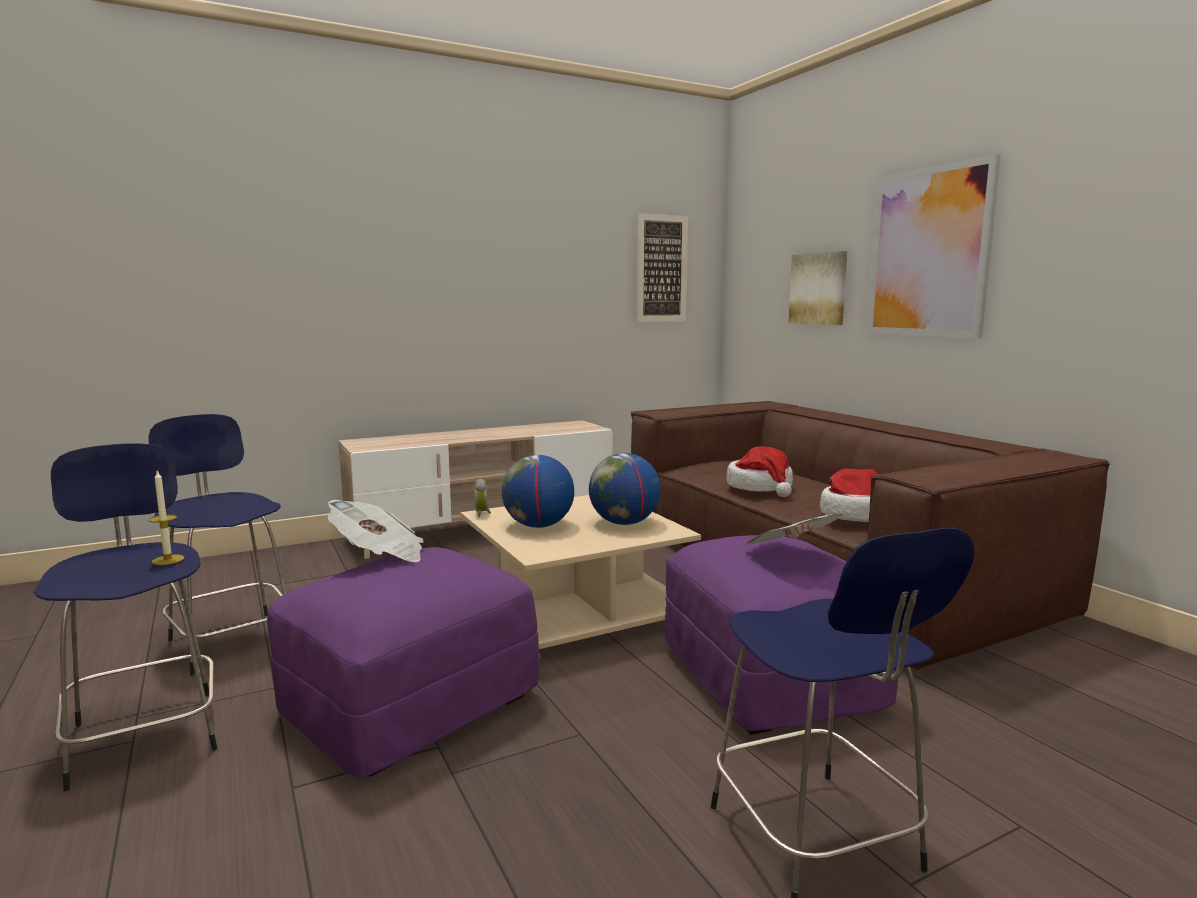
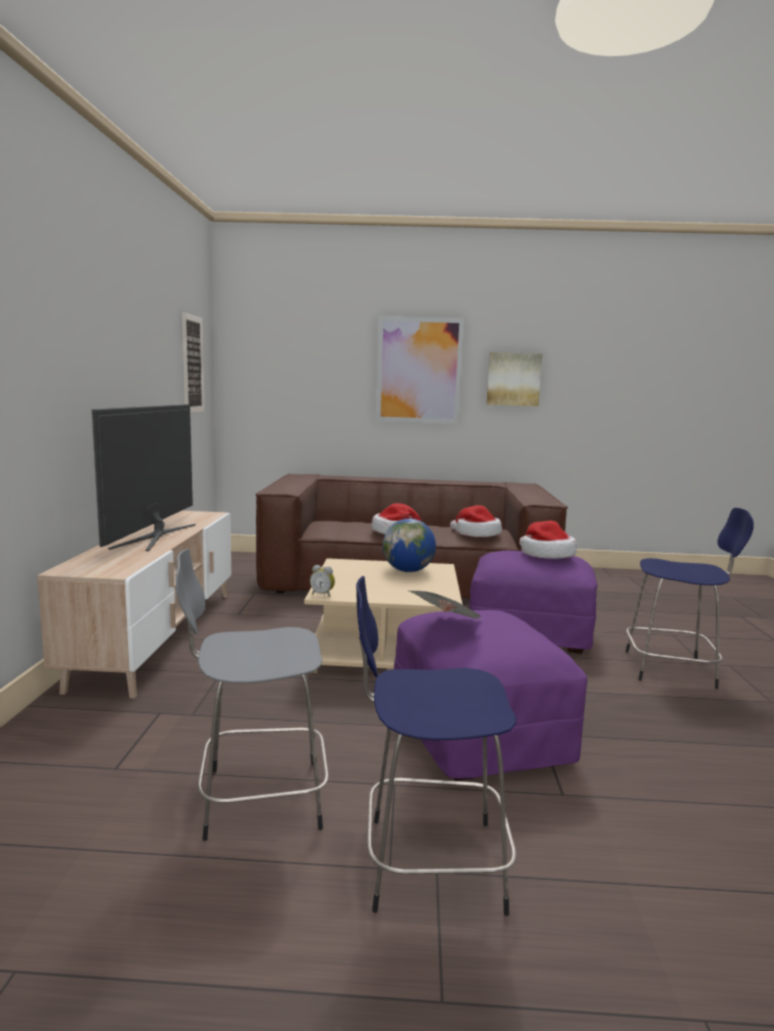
camera: 60 degrees left, 0 degrees up
blue stool [149,414,286,676] -> grey stool [176,549,329,841]
candle [149,471,185,565] -> none
globe [502,455,574,528] -> none
newspaper [743,513,844,545] -> hat [519,521,577,559]
picture [788,251,847,325] -> picture moved to [486,352,543,406]
none -> television [92,404,196,551]

